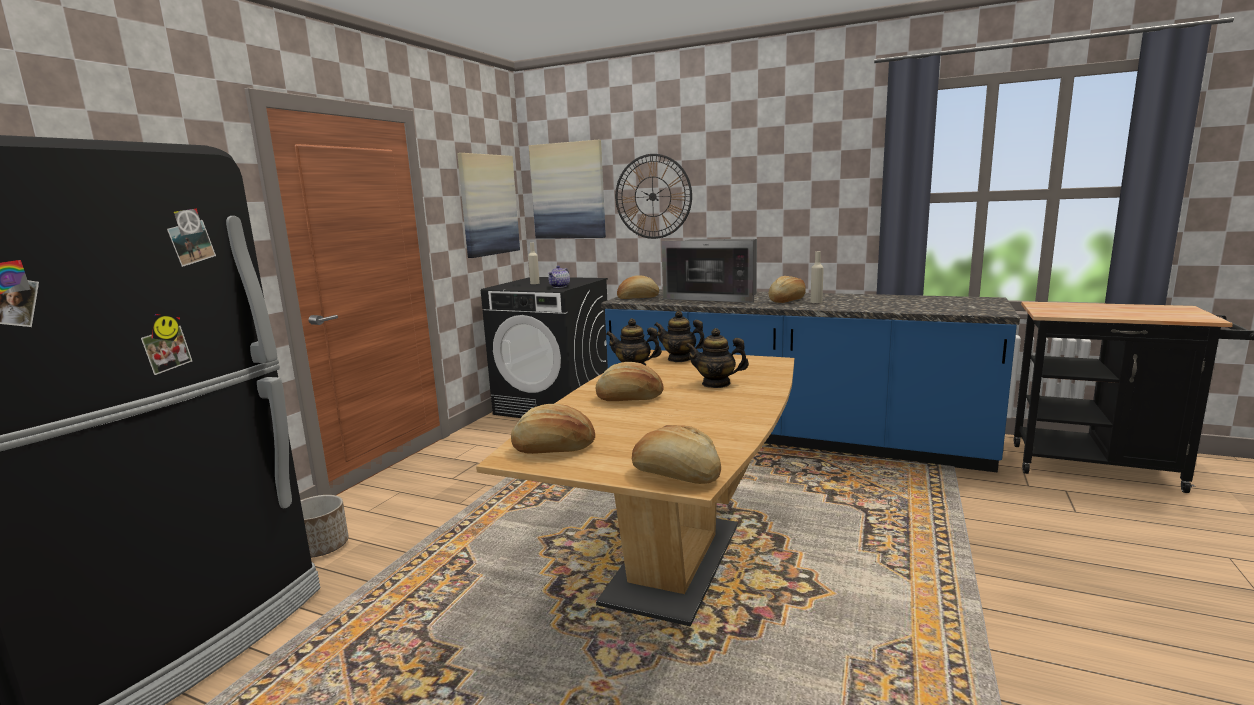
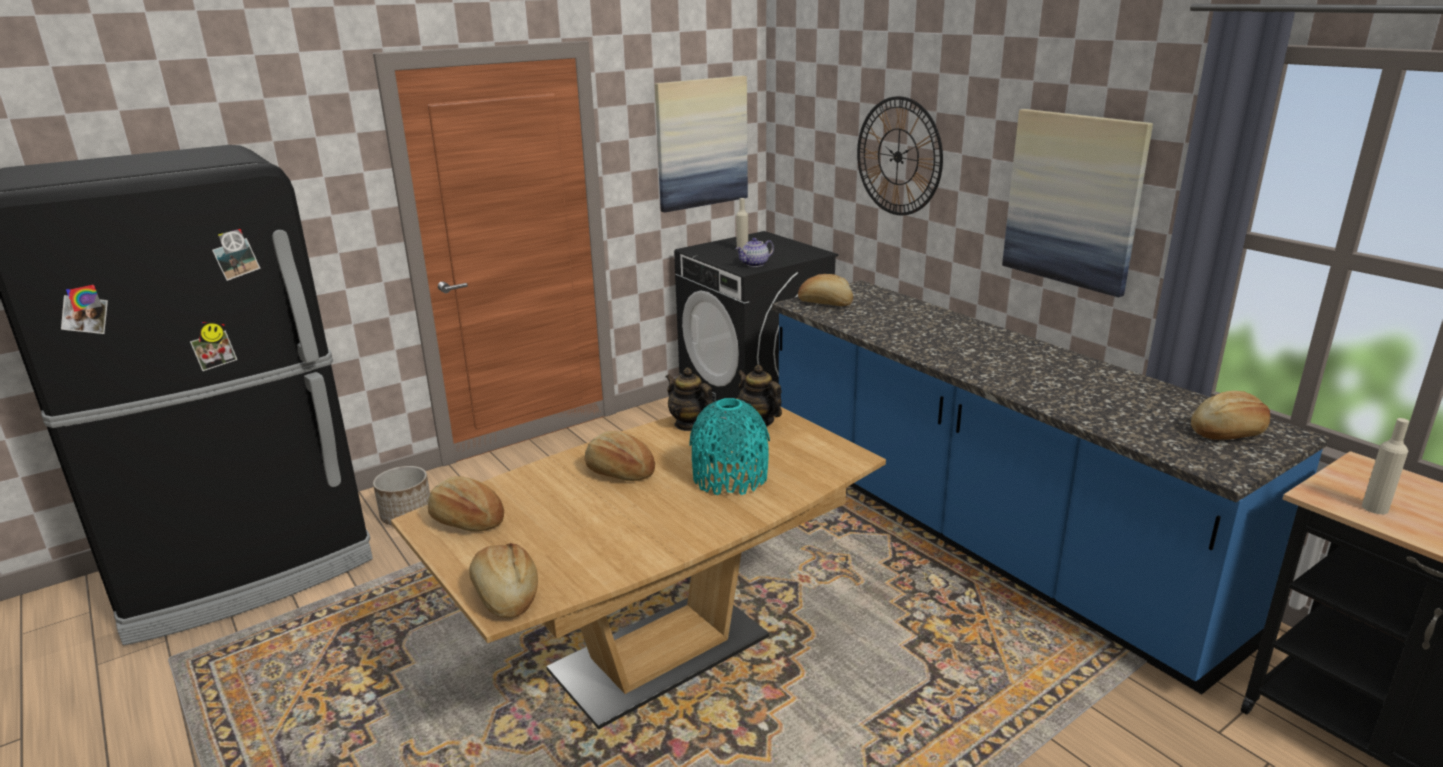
camera: 30 degrees right, 10 degrees up
picture [529,140,606,239] -> picture moved to [1002,109,1153,297]
microwave [661,239,757,303] -> none
teapot [685,328,749,388] -> turquoise vase [689,398,770,495]
bread [769,276,806,303] -> bread moved to [1191,391,1270,440]
beige bottle [811,252,824,303] -> beige bottle moved to [1362,418,1409,514]

